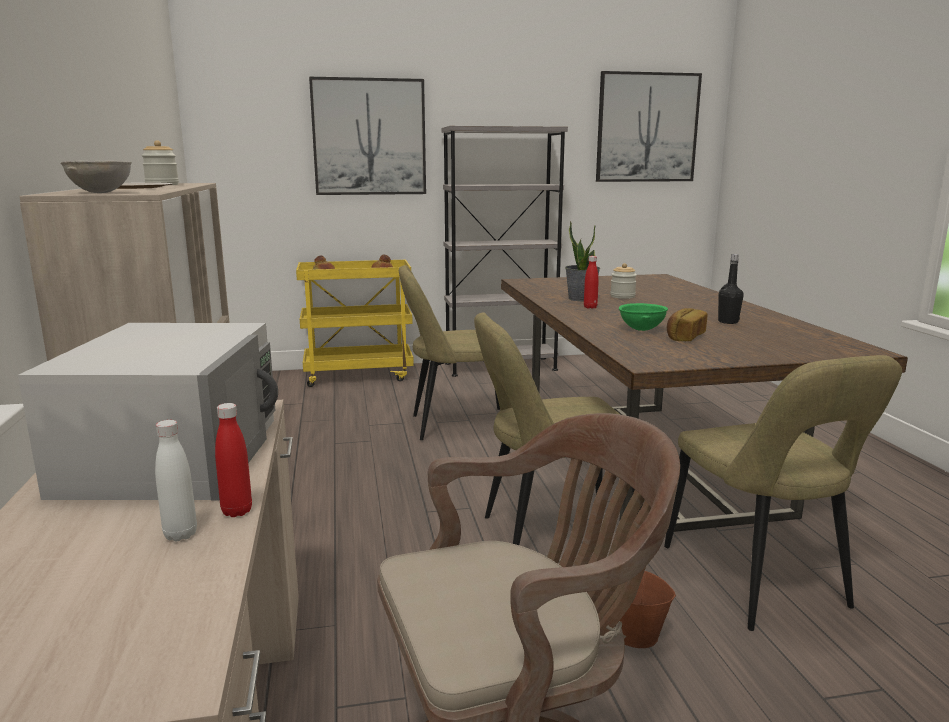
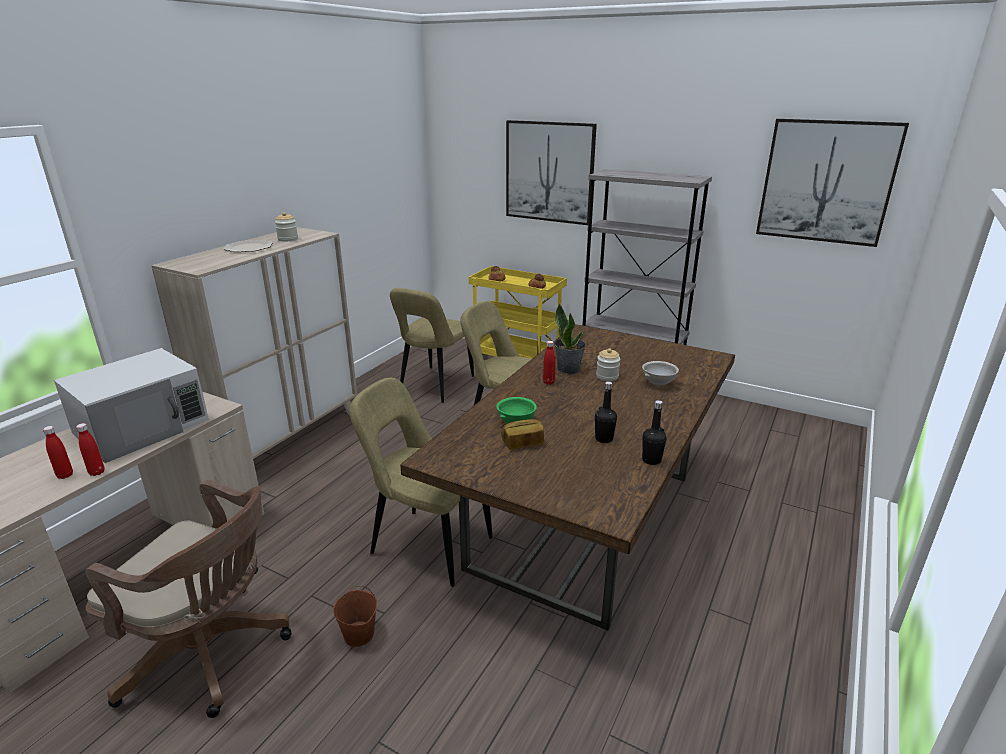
camera: 40 degrees right, 10 degrees up
grey bowl [60,160,132,193] -> grey bowl moved to [642,361,679,385]
white bottle [155,420,197,541] -> red bottle [43,426,73,479]
beige chair [664,355,902,631] -> beige chair moved to [390,288,474,403]
none -> black bottle [642,400,667,465]

